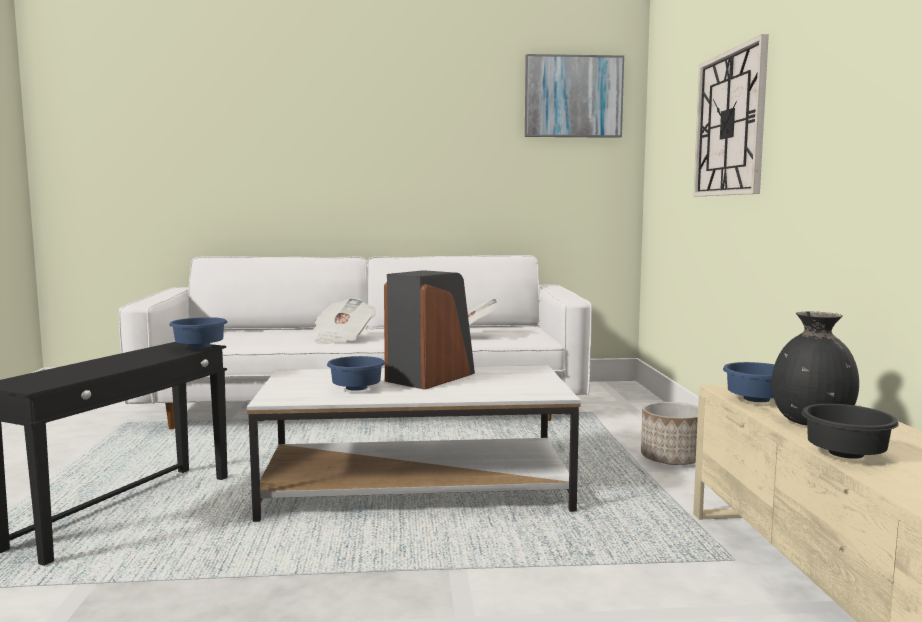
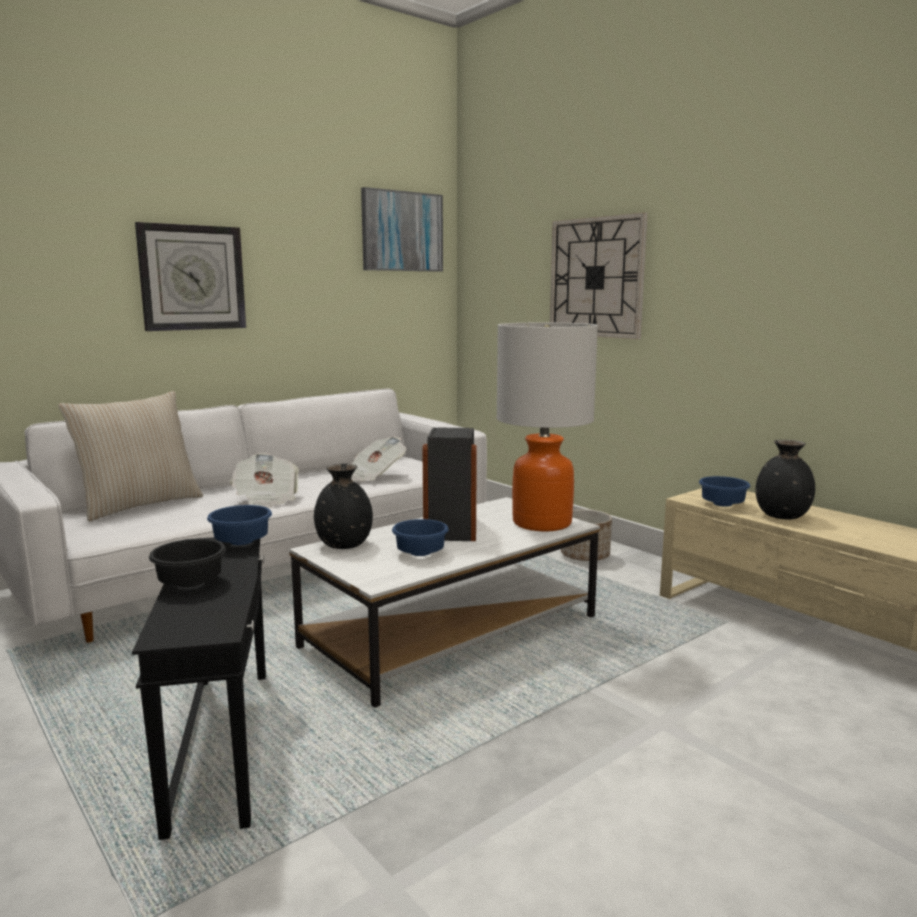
camera: 35 degrees left, 5 degrees up
black bowl [802,404,899,459] -> black bowl moved to [149,539,226,587]
none -> beige pillow [58,391,203,521]
none -> wall clock [135,222,246,331]
none -> black vase [314,464,373,549]
none -> table lamp [496,323,598,531]

